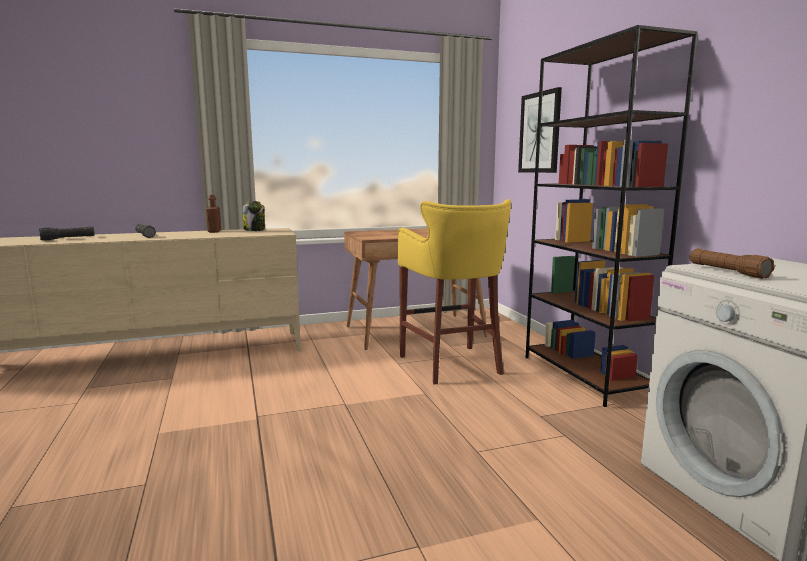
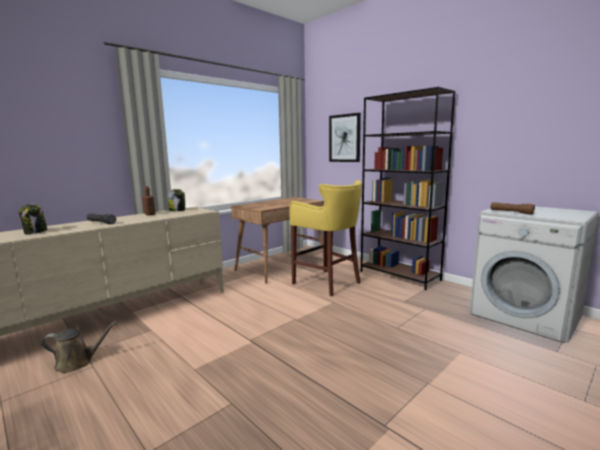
camera: 25 degrees left, 0 degrees up
black flashlight [39,227,95,241] -> jar [18,204,47,235]
none -> brown watering can [41,321,117,373]

